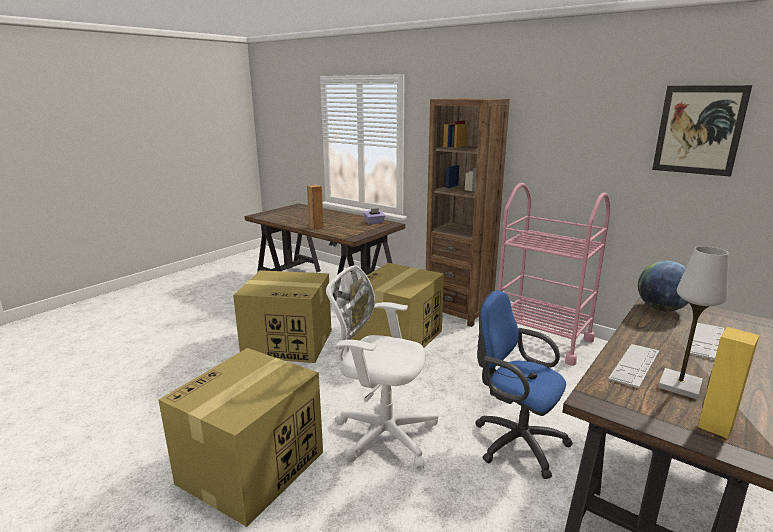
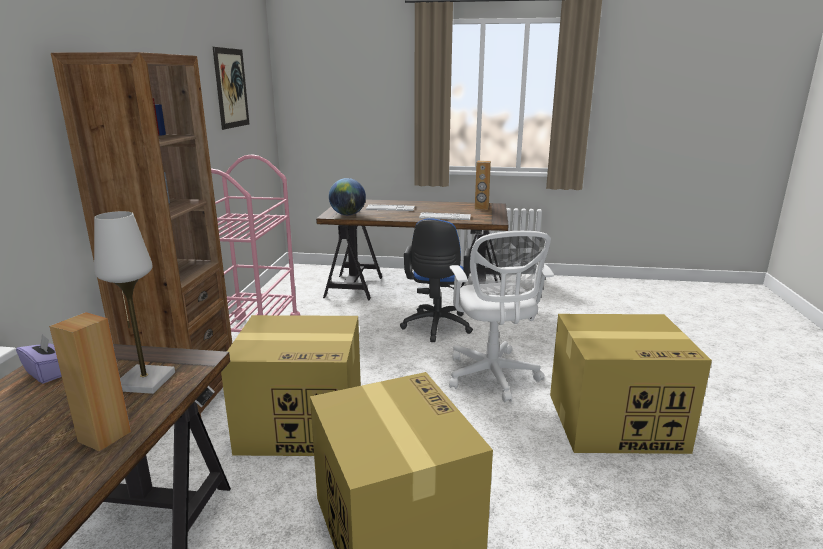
camera: 120 degrees left, 0 degrees up
white table lamp [658,246,728,400] -> white table lamp moved to [94,211,175,394]
yellow speaker [698,327,760,439] -> brown speaker [475,160,491,210]

